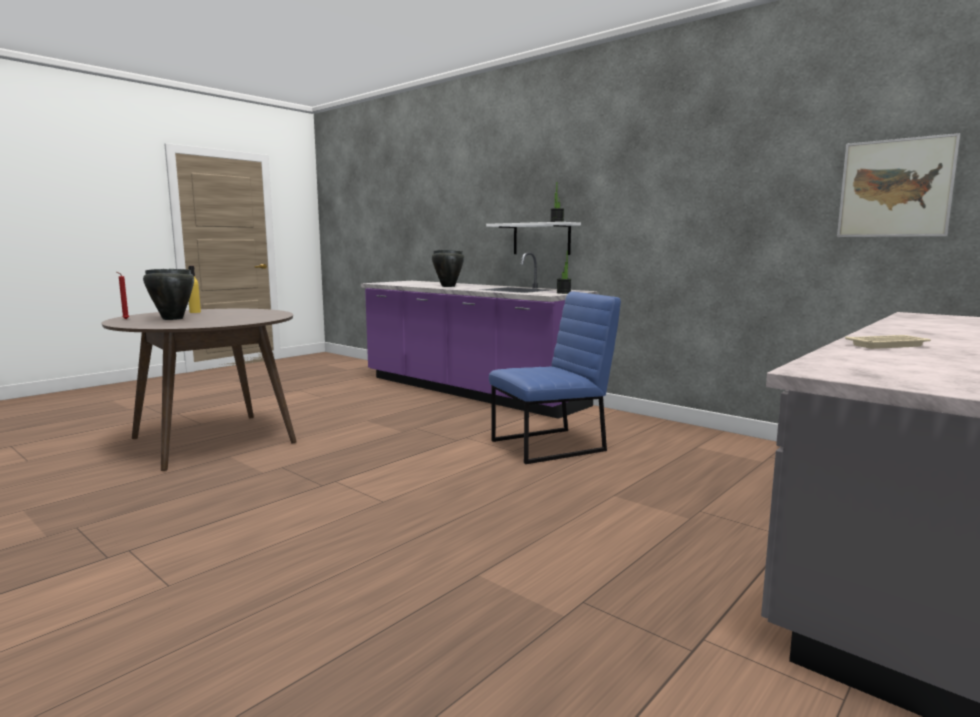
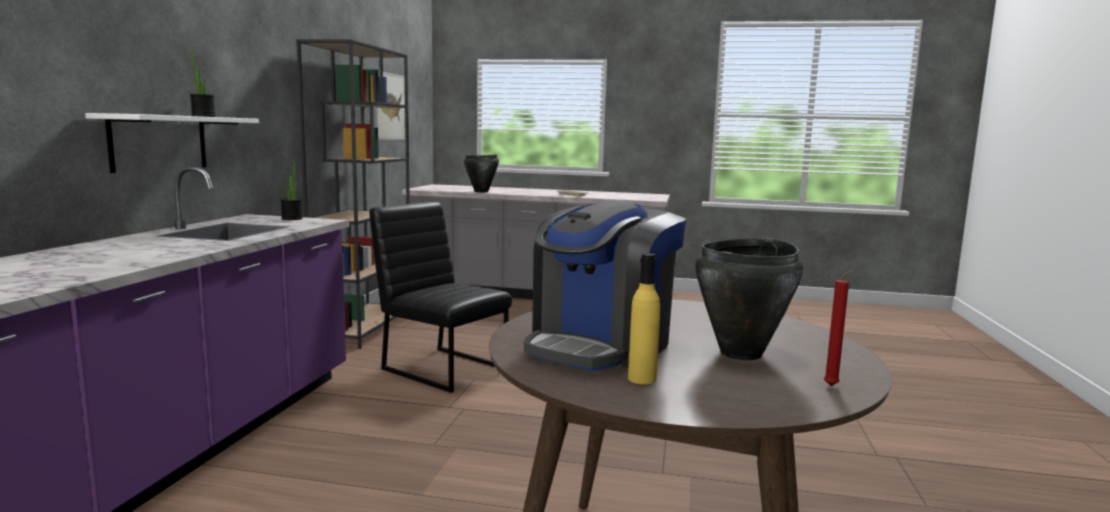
camera: 120 degrees left, 0 degrees up
black cooking pot [432,250,464,287] -> black cooking pot moved to [464,154,499,192]
blue chair [489,292,621,464] -> black chair [370,202,512,393]
none -> bookcase [296,39,410,349]
none -> coffee machine [524,201,686,371]

